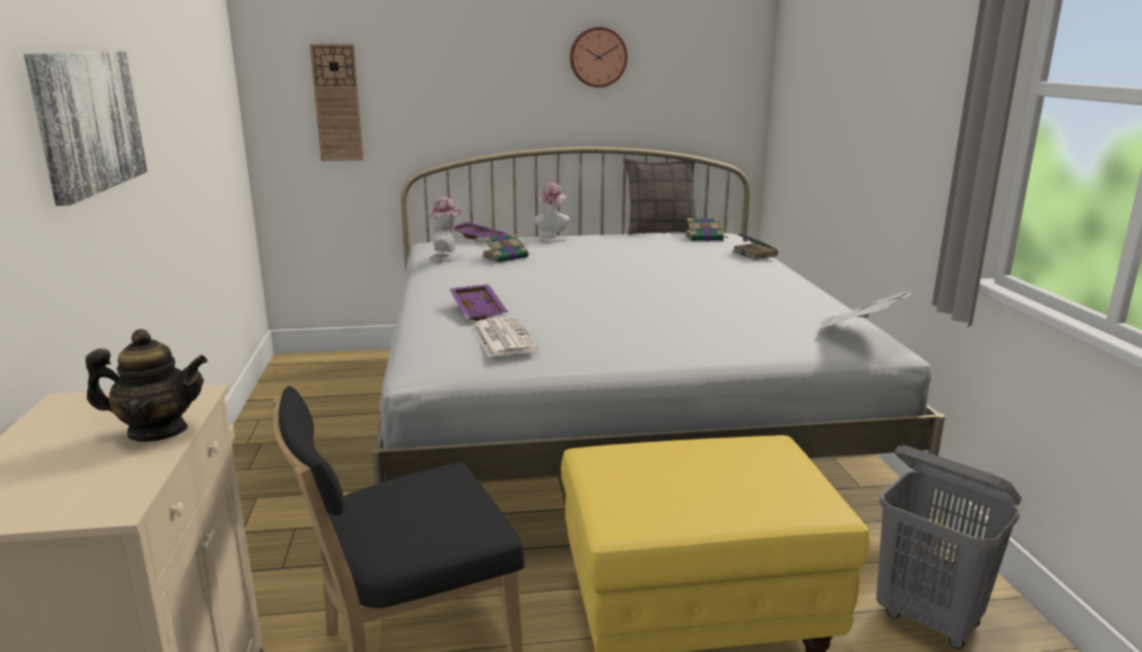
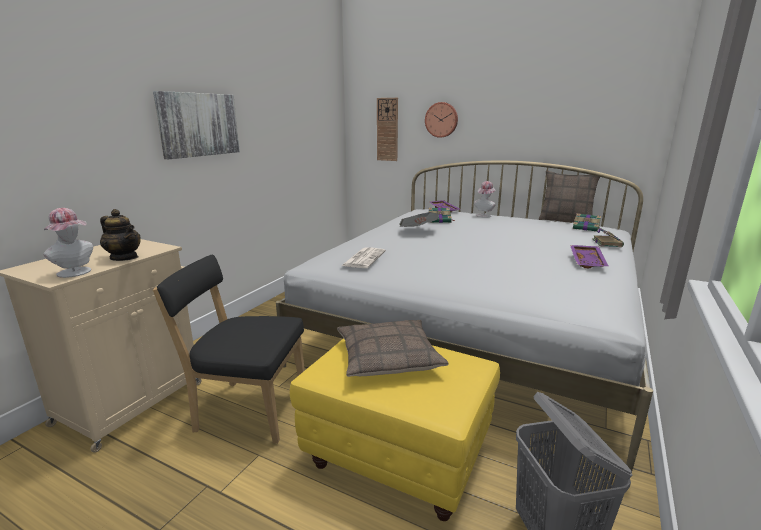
camera: 35 degrees right, 0 degrees up
hat [428,197,463,261] -> hat moved to [43,208,93,278]
purple tray [449,284,508,321] -> purple tray moved to [570,245,608,268]
wall clock [570,27,628,88] -> wall clock moved to [425,102,458,138]
newspaper [819,291,911,329] -> newspaper moved to [399,212,439,227]
none -> pillow [337,320,449,377]

